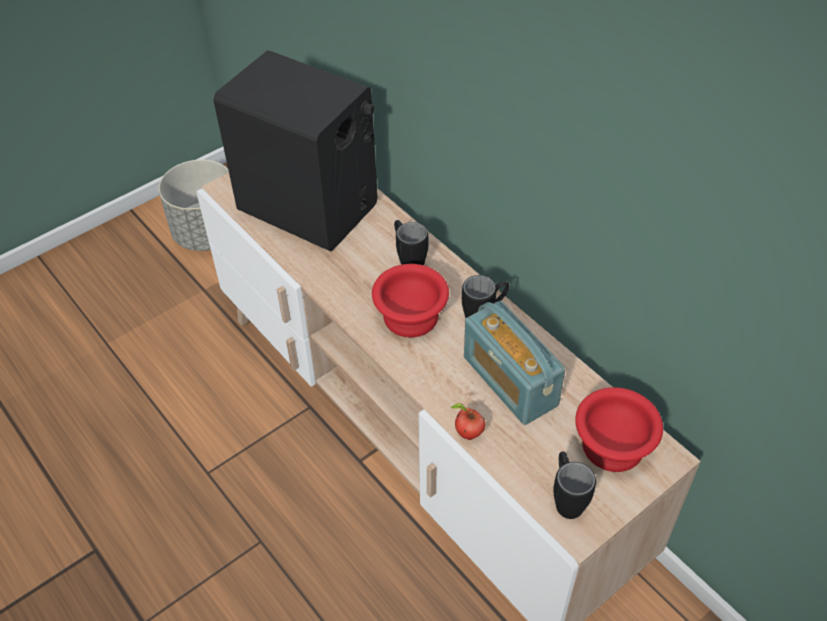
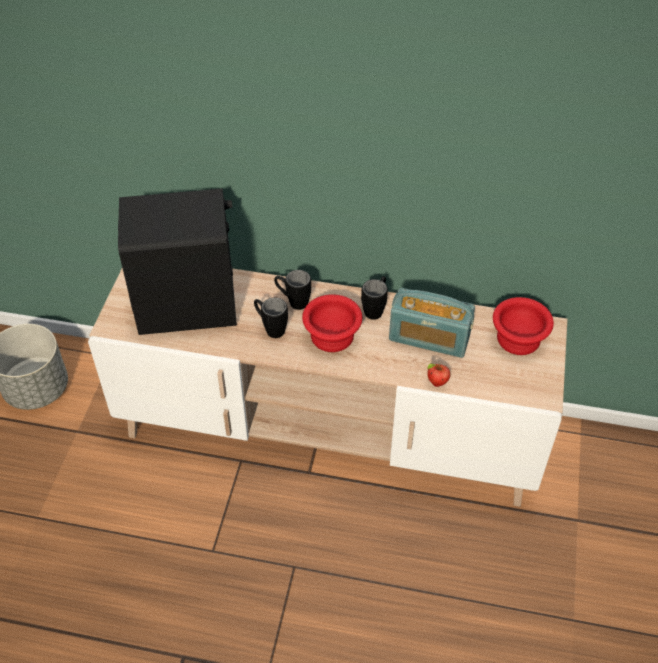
camera: 40 degrees left, 0 degrees up
black mug [553,452,596,519] -> black mug moved to [254,297,288,338]

